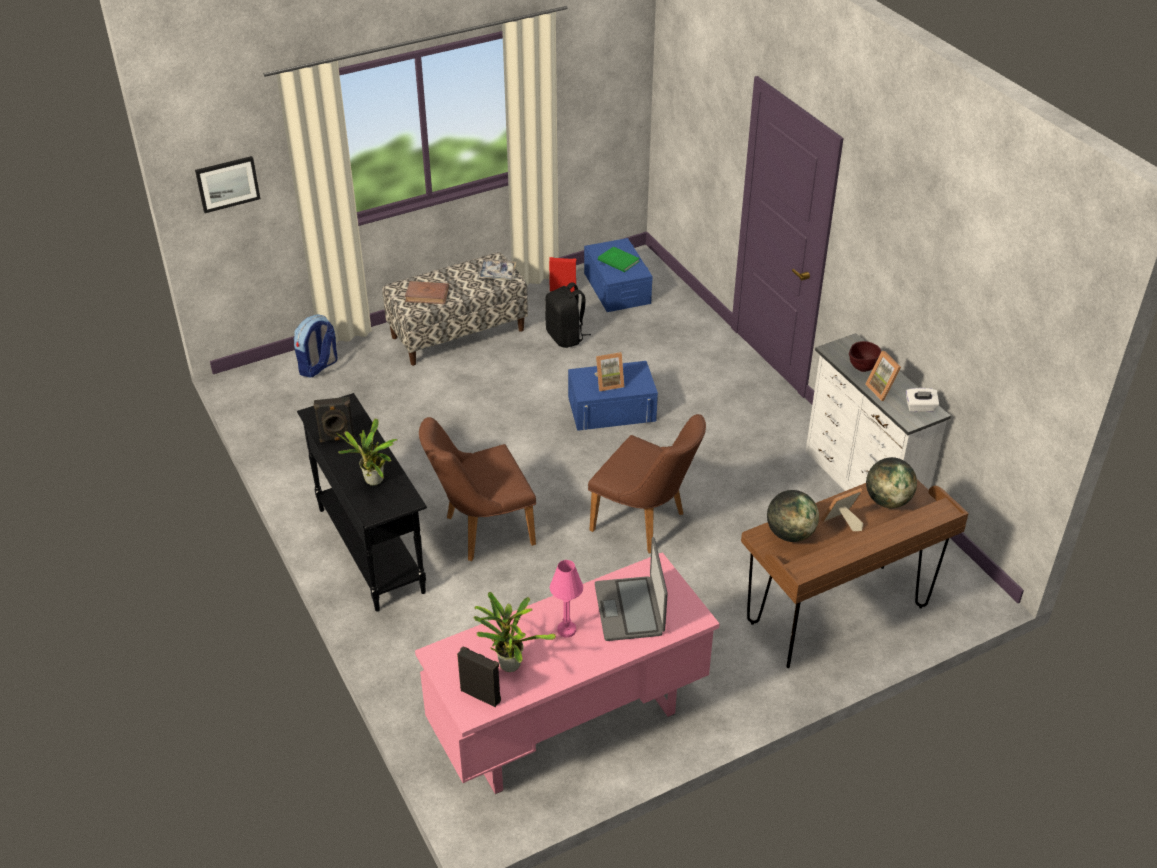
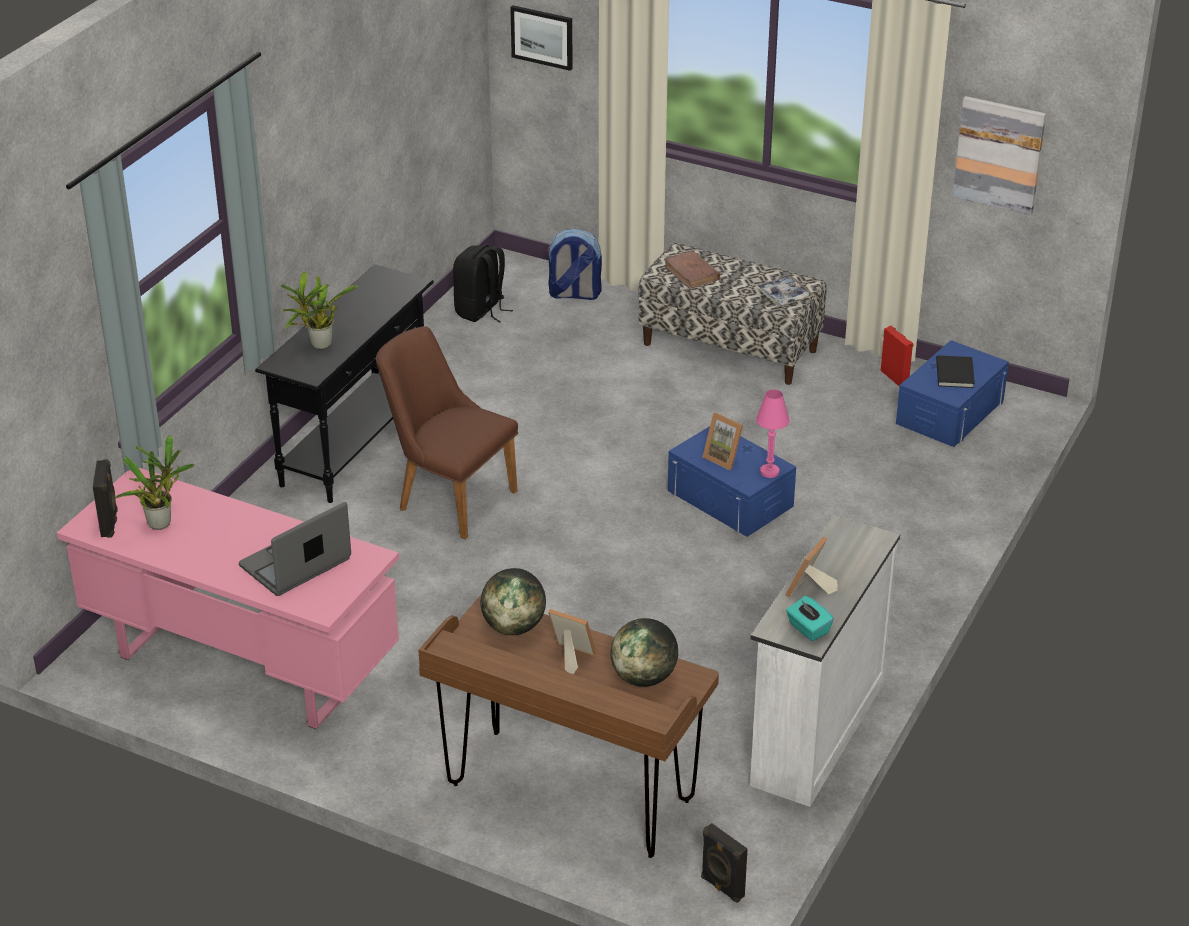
camera: 55 degrees right, 5 degrees down
black speaker [314,397,355,442] -> black speaker moved to [701,823,748,903]
black backpack [545,282,591,348] -> black backpack moved to [453,245,513,323]
pink table lamp [550,560,583,638] -> pink table lamp moved to [756,389,790,478]
brown chair [588,414,706,554] -> none
green book [598,246,640,272] -> black book [936,355,975,388]
brown bowl [849,341,881,372] -> none
white tissue box [906,388,939,412] -> turquoise tissue box [786,596,834,641]
none -> picture [952,96,1046,215]

